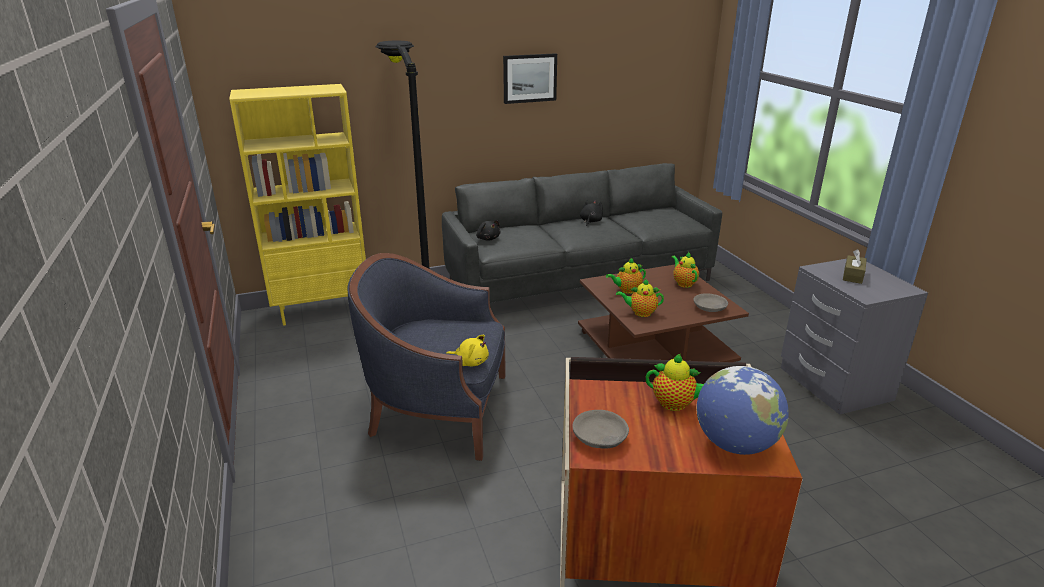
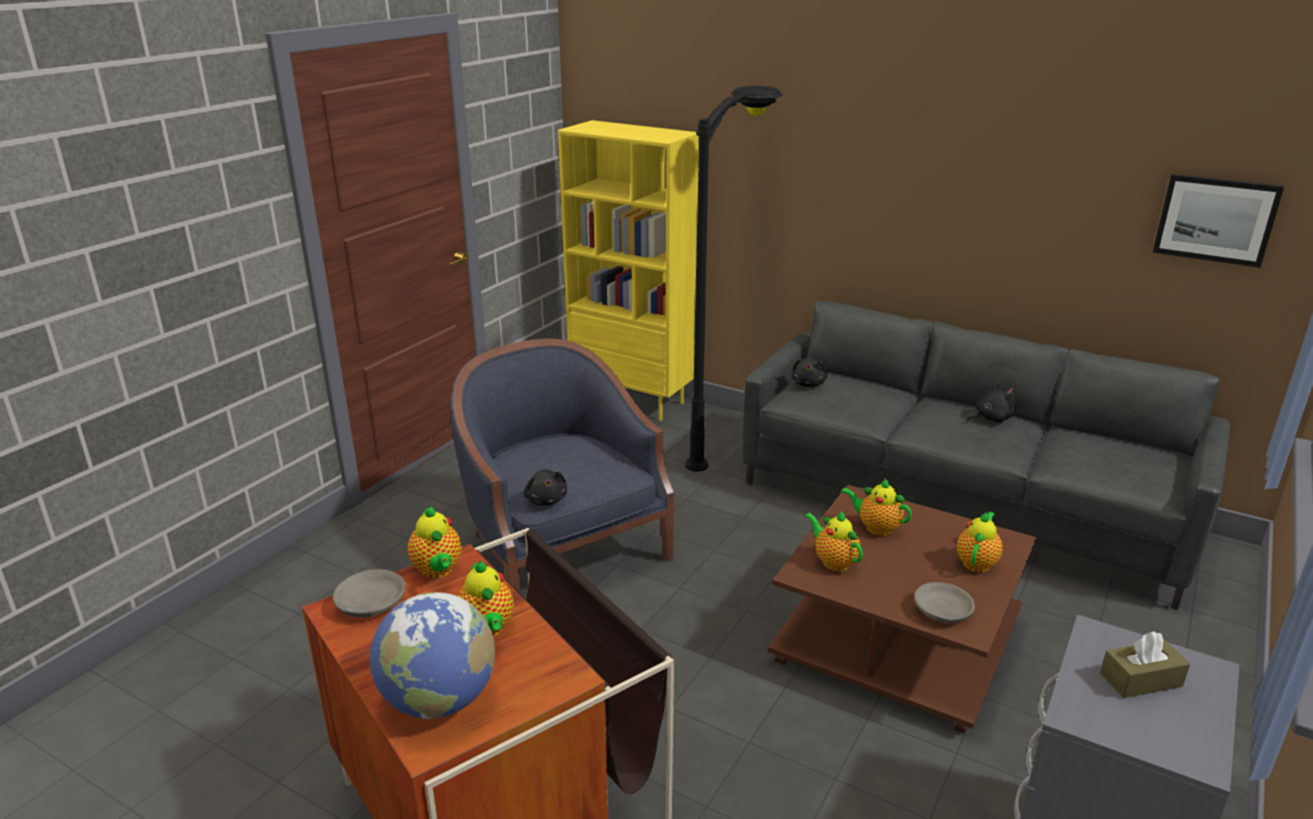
camera: 50 degrees right, 0 degrees up
yellow plush toy [447,335,489,366] -> black plush toy [524,470,567,505]
picture [503,53,557,104] -> picture moved to [1153,174,1284,268]
none -> teapot [408,506,462,578]

